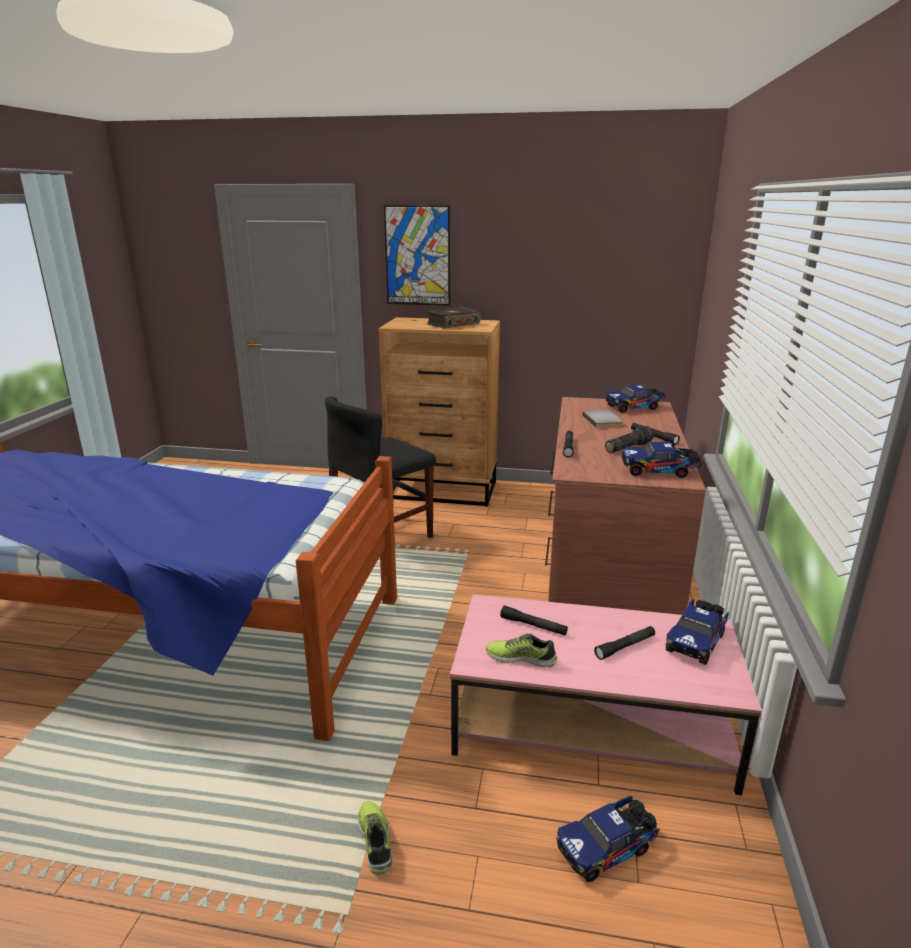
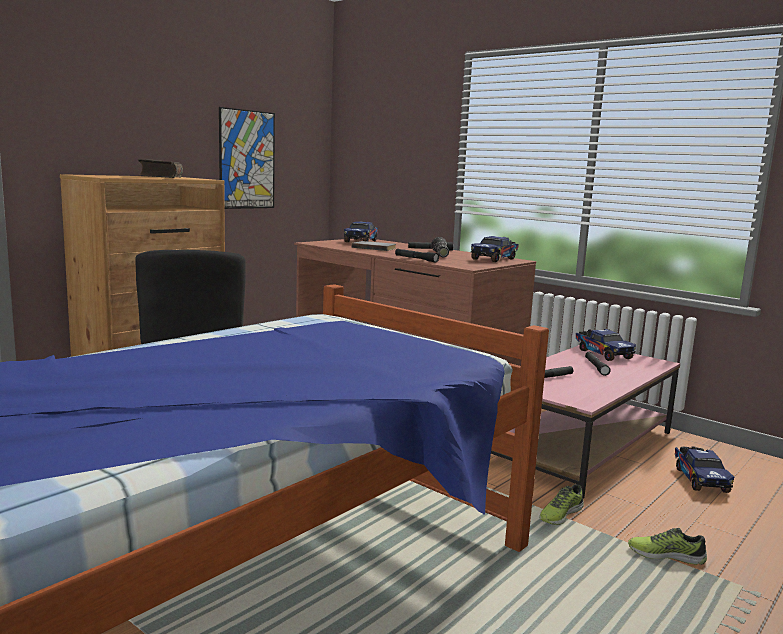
camera: 60 degrees left, 10 degrees down
picture [384,206,450,306] -> picture moved to [219,107,275,209]
shoe [486,634,557,668] -> shoe moved to [539,484,584,525]

